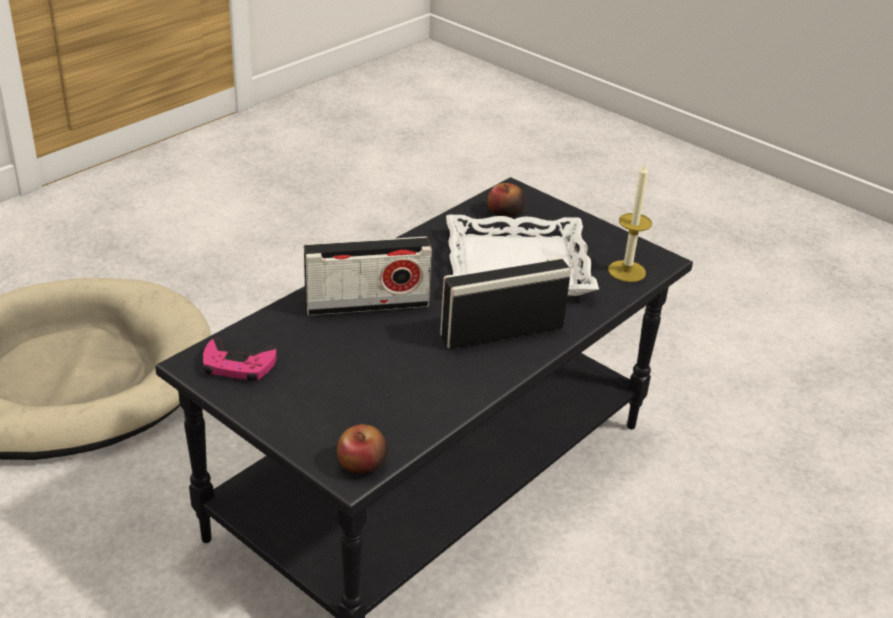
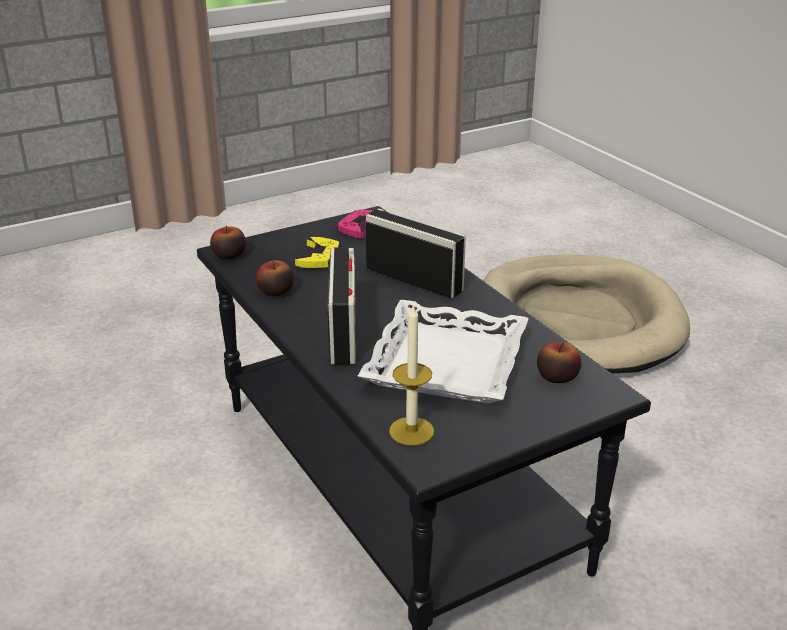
camera: 110 degrees right, 5 degrees down
radio [304,236,432,316] -> radio turned 120 degrees clockwise [366,208,466,299]
none -> apple [256,260,294,296]
none -> yellow game controller [295,237,341,268]

